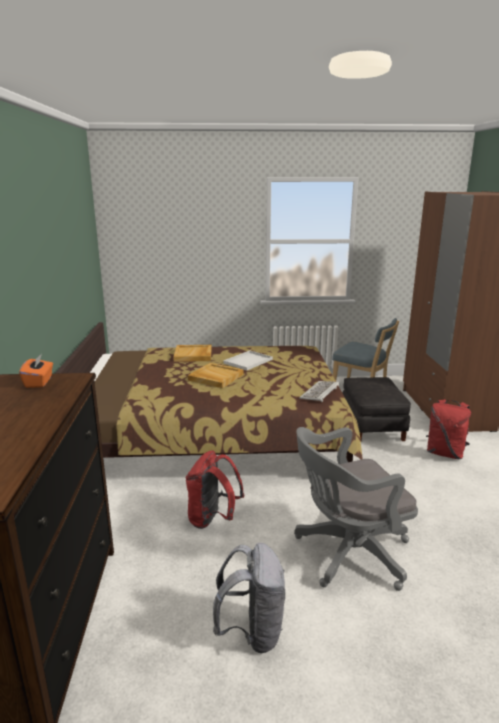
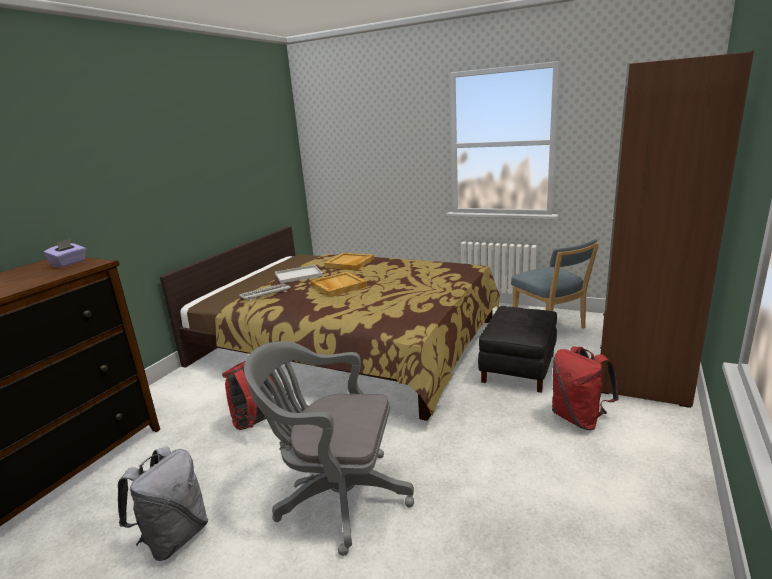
camera: 30 degrees right, 0 degrees up
orange tissue box [19,354,53,388] -> purple tissue box [43,239,86,268]
white tray [223,350,273,371] -> white tray moved to [275,265,323,283]
keyboard [299,381,339,402] -> keyboard moved to [239,284,291,301]

